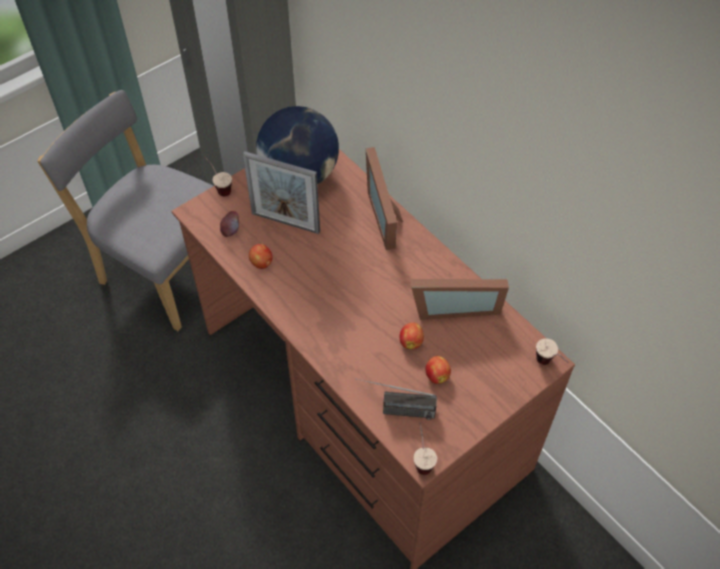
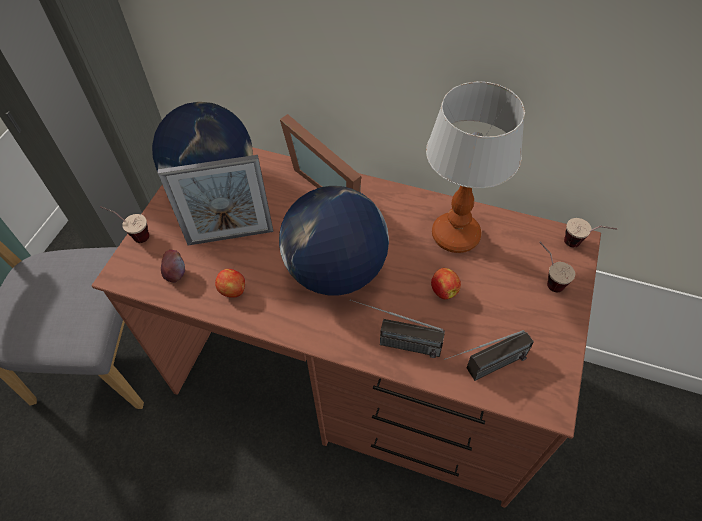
camera: 30 degrees left, 0 degrees up
picture frame [410,279,509,320] -> table lamp [426,81,525,253]
cup [414,423,437,475] -> cup moved to [539,242,575,292]
apple [425,356,451,384] -> none
none -> globe [279,186,389,295]
none -> radio [350,299,445,358]

